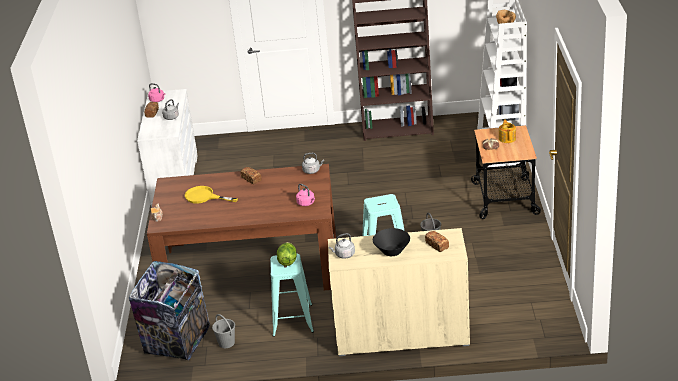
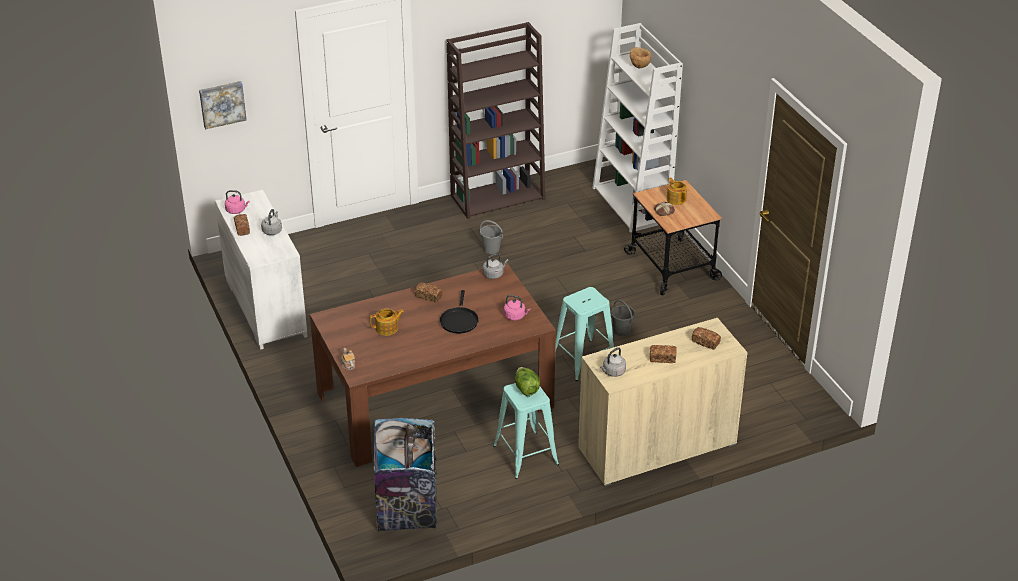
camera: 25 degrees left, 5 degrees up
yellow frying pan [185,186,238,204] -> teapot [369,308,404,336]
grey bucket [212,314,235,348] -> grey bucket moved to [480,220,503,254]
black bowl [373,228,410,256] -> bread [650,345,677,363]
none -> picture [199,81,247,129]
none -> black frying pan [440,290,479,334]

